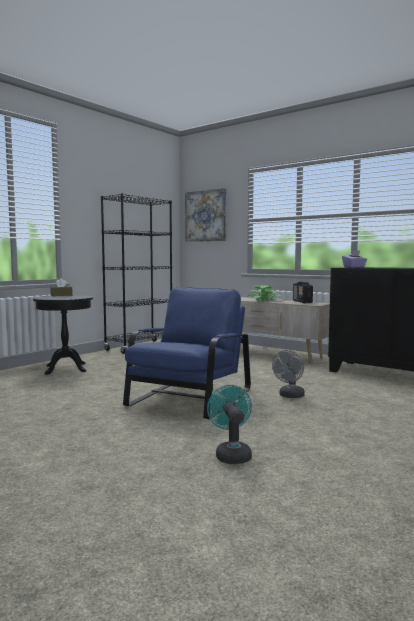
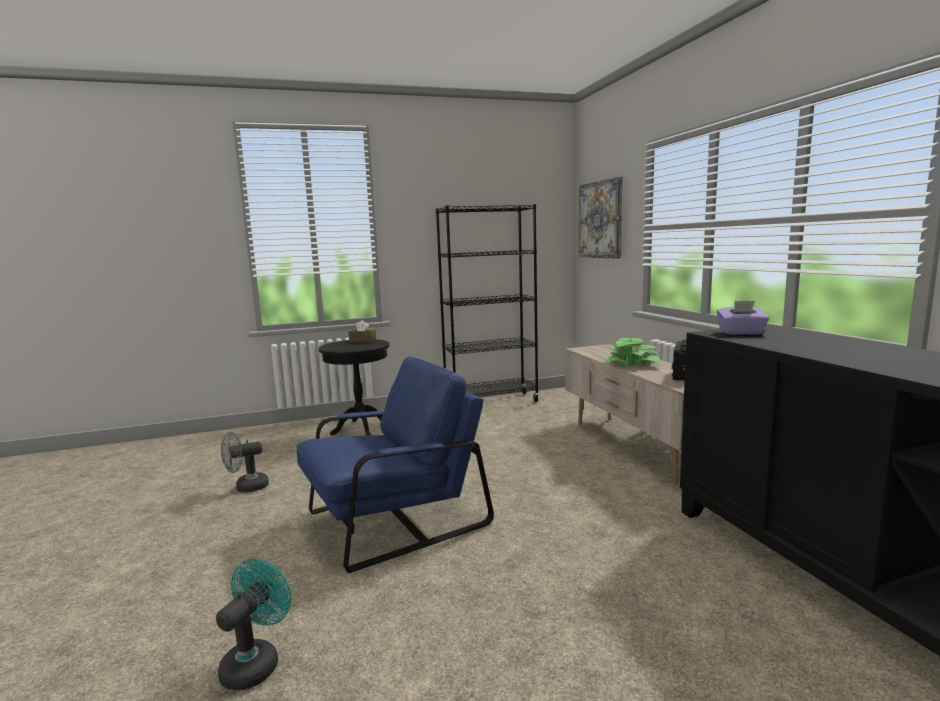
camera: 35 degrees right, 5 degrees up
grey fan [272,350,305,398] -> grey fan moved to [221,432,269,493]

